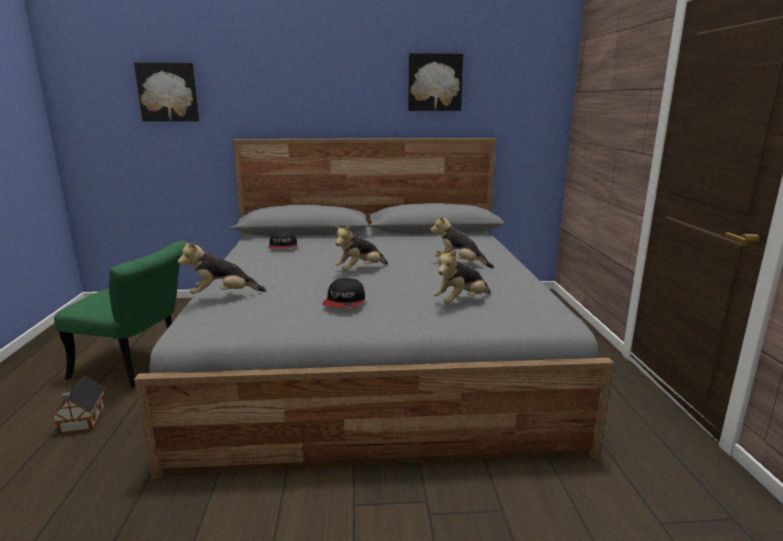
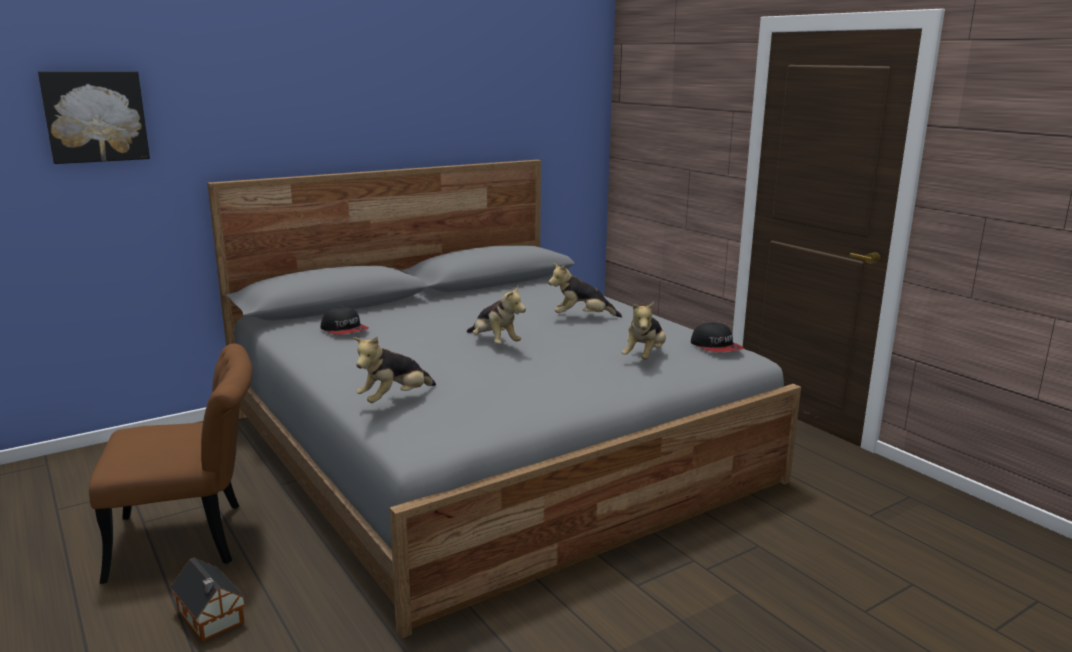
camera: 30 degrees left, 0 degrees up
green chair [54,241,185,388] -> brown chair [89,343,252,584]
cap [322,278,365,308] -> cap moved to [691,322,744,352]
plush toy [334,225,388,271] -> plush toy turned 60 degrees counterclockwise [467,286,526,344]
picture [408,53,463,111] -> none

